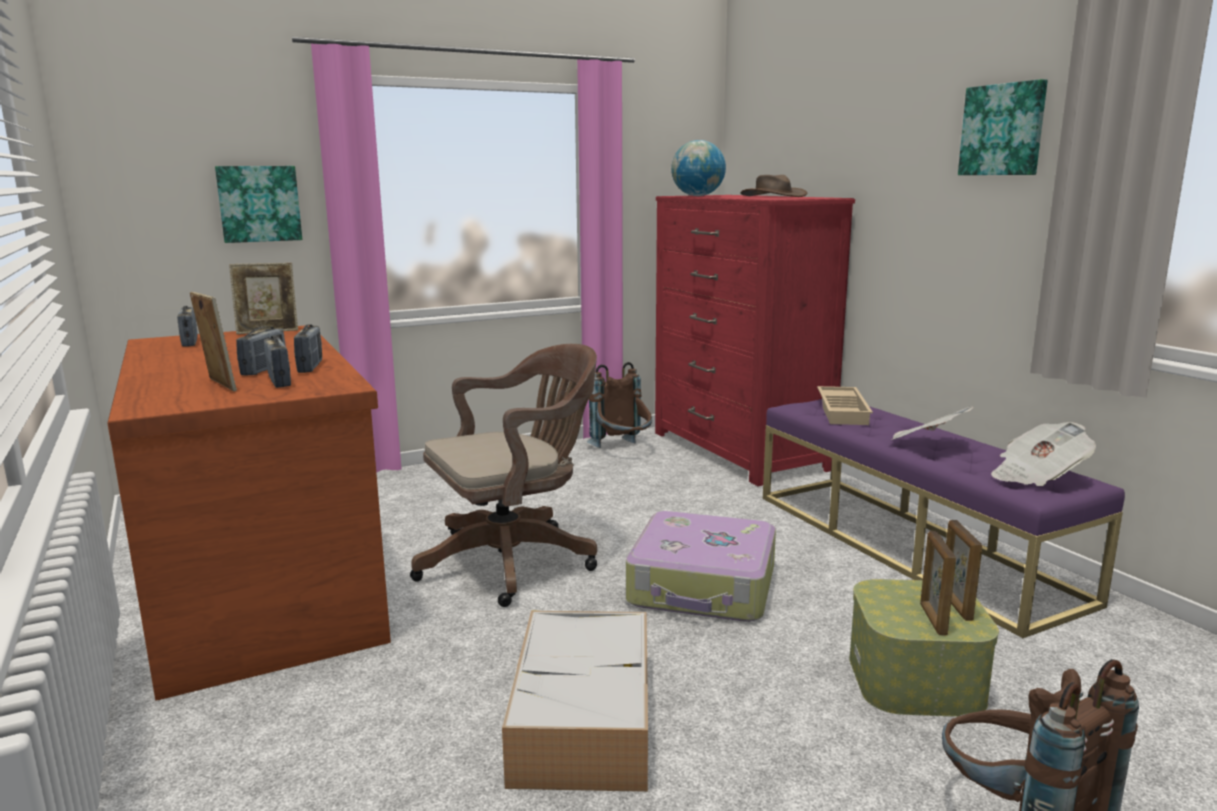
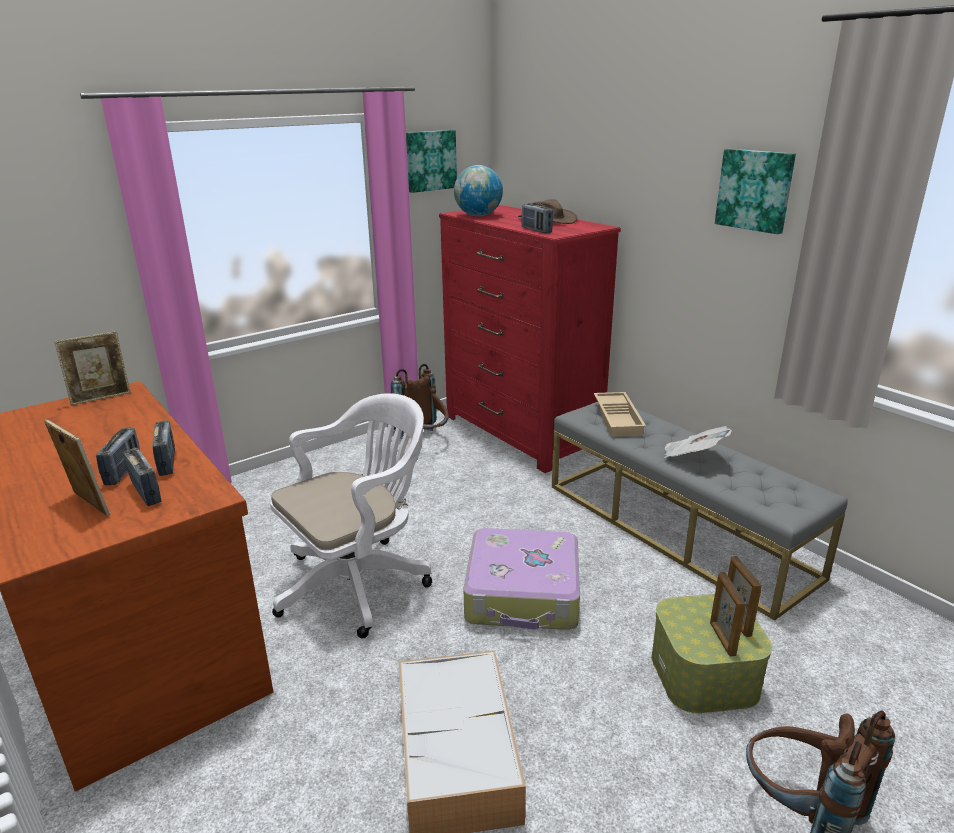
camera: 10 degrees left, 10 degrees up
radio [177,306,198,346] -> radio moved to [522,203,553,233]
picture [215,166,302,243] -> picture moved to [406,130,457,193]
brown office chair [410,344,597,607] -> white office chair [270,393,432,639]
purple bench [763,399,1125,638] -> grey bench [552,402,848,621]
newspaper [991,422,1096,486] -> none

